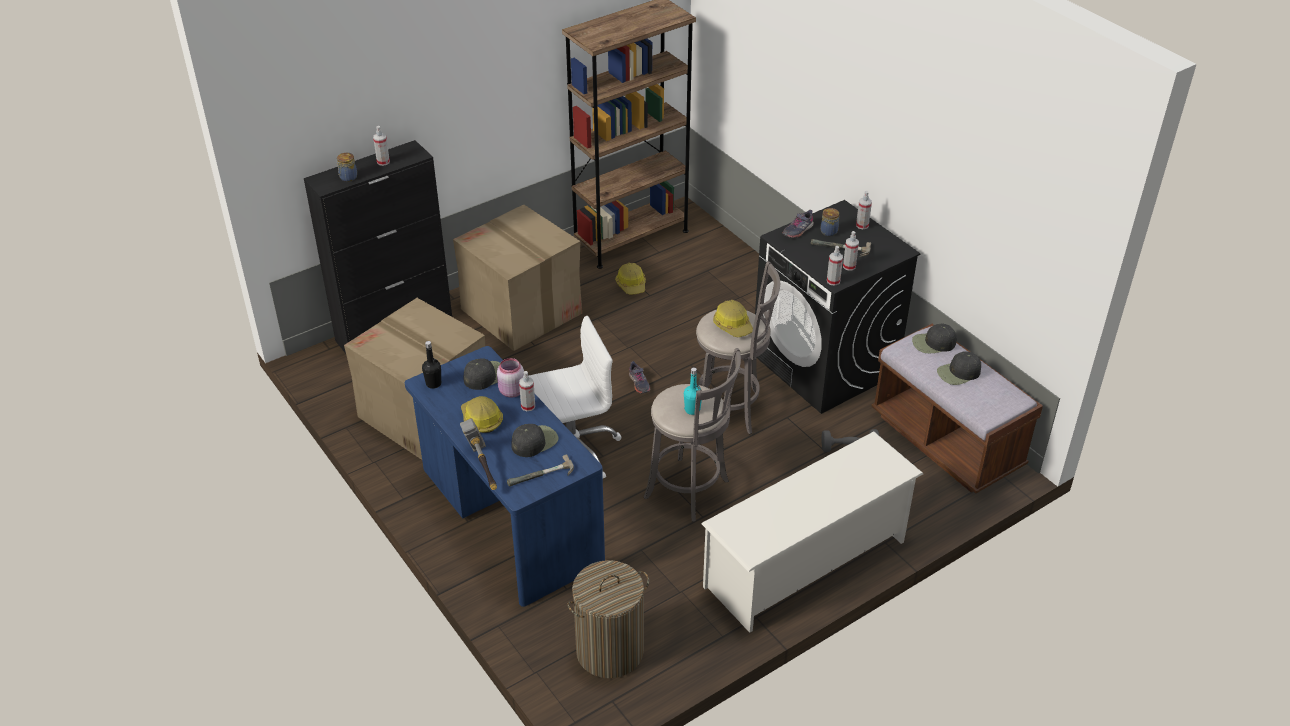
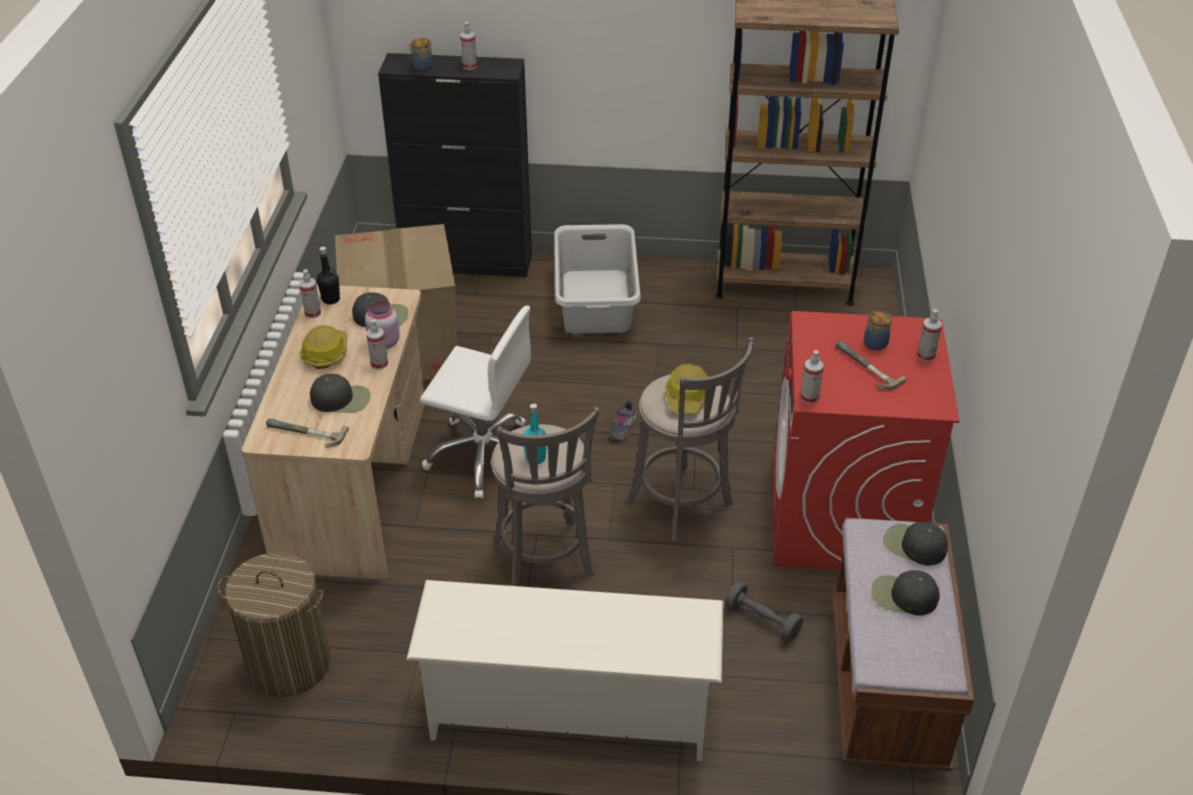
camera: 40 degrees right, 0 degrees up
blue desk [405,346,605,607] -> beige desk [242,284,425,580]
cardboard box [453,205,582,351] -> grey laundry basket [554,224,641,333]
hammer [460,418,497,490] -> none
hard hat [615,263,646,295] -> none
black washing machine [755,200,921,414] -> red washing machine [773,311,959,570]
grey shoe [782,210,814,238] -> none
spray bottle [843,231,859,271] -> spray bottle moved to [299,269,321,318]

